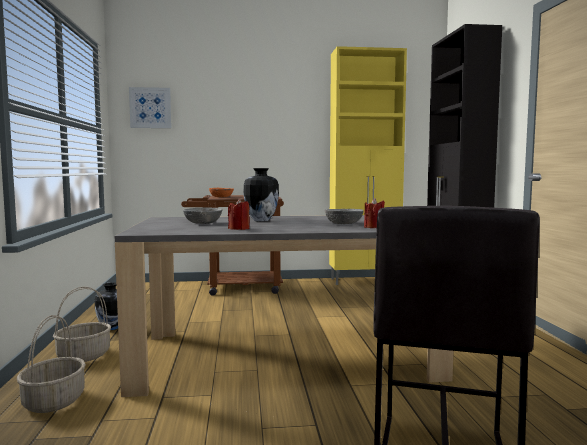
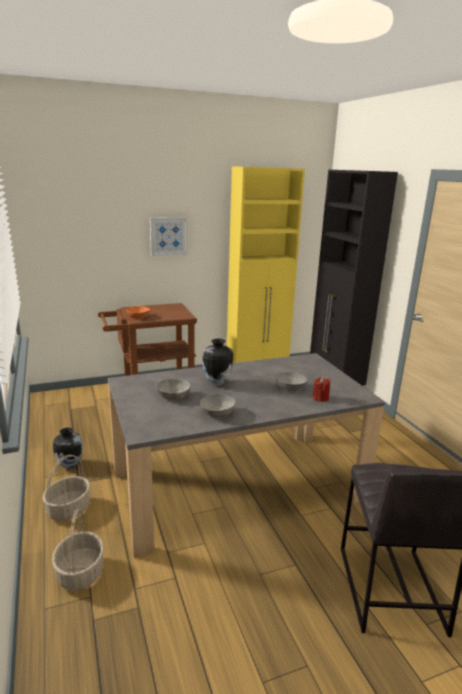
camera: 15 degrees left, 15 degrees up
picture [129,87,171,128] -> picture moved to [150,217,188,256]
red candle [228,199,250,230] -> grey bowl [200,394,236,418]

